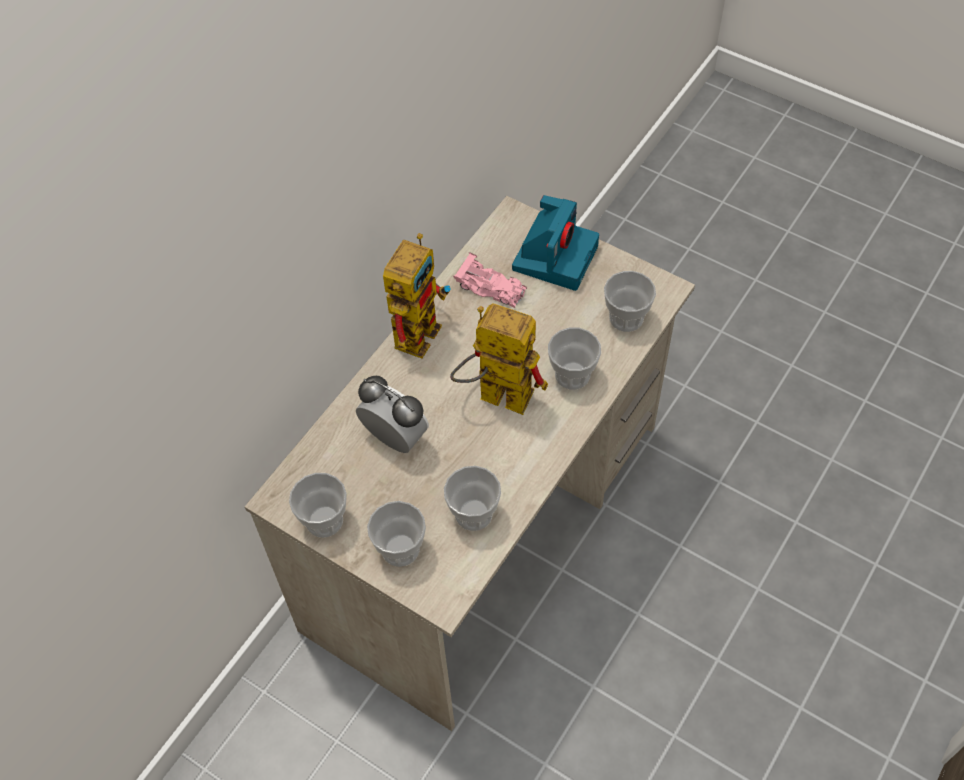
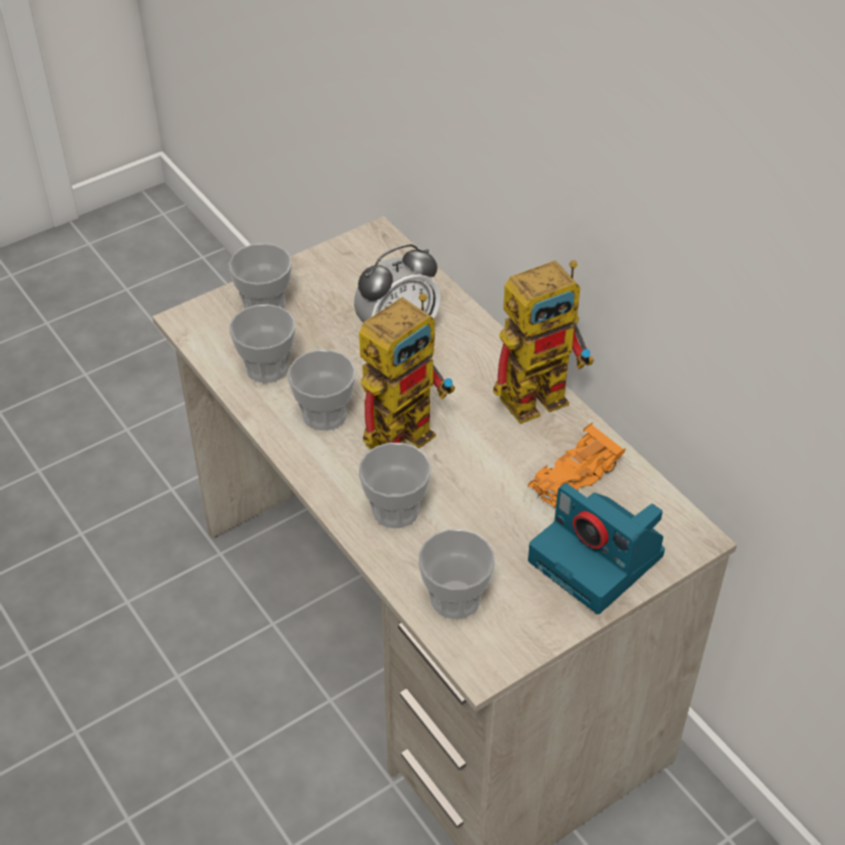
camera: 110 degrees right, 10 degrees down
cup [289,473,347,538] -> cup moved to [288,350,356,431]
toy robot [383,233,451,358] -> toy robot turned 75 degrees counterclockwise [493,260,594,424]
pink toy car [453,252,527,308] -> orange toy car [528,422,626,509]

